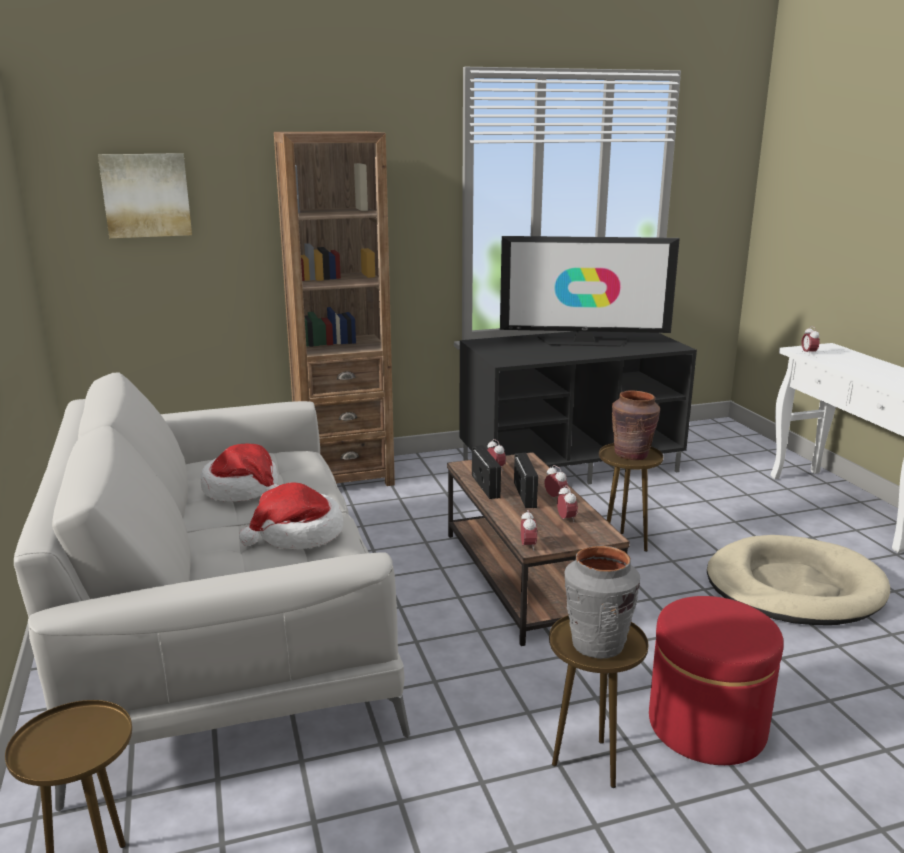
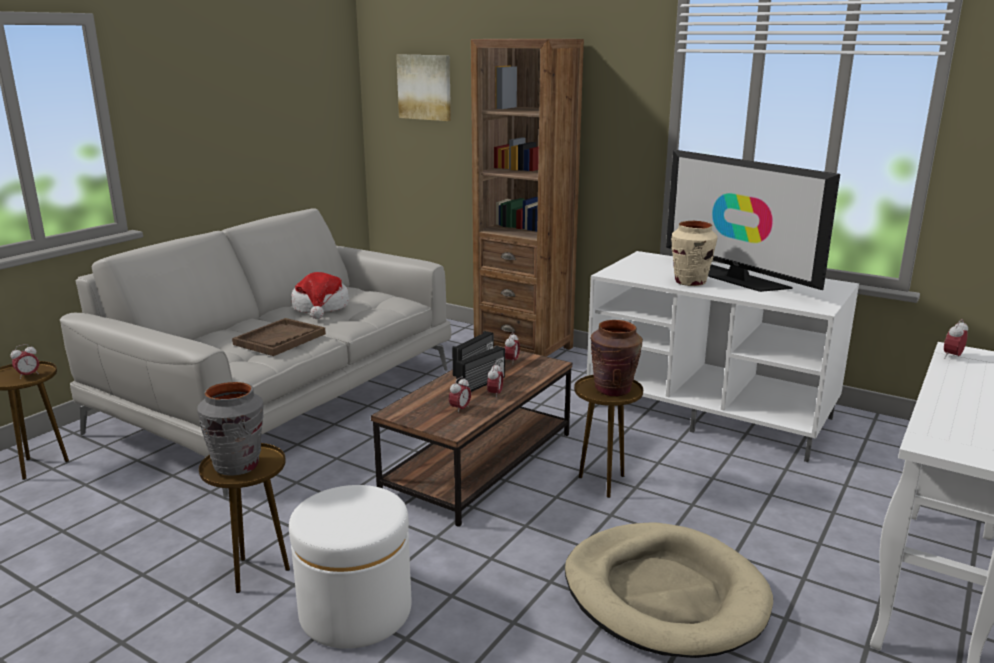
camera: 50 degrees right, 0 degrees up
hat [239,483,343,549] -> brown tray [232,318,326,356]
black tv stand [459,331,697,484] -> white tv stand [587,251,859,462]
alarm clock [521,510,537,551] -> alarm clock moved to [10,344,39,379]
red ottoman [649,596,784,765] -> white ottoman [289,485,412,649]
none -> beige vase [671,221,718,286]

